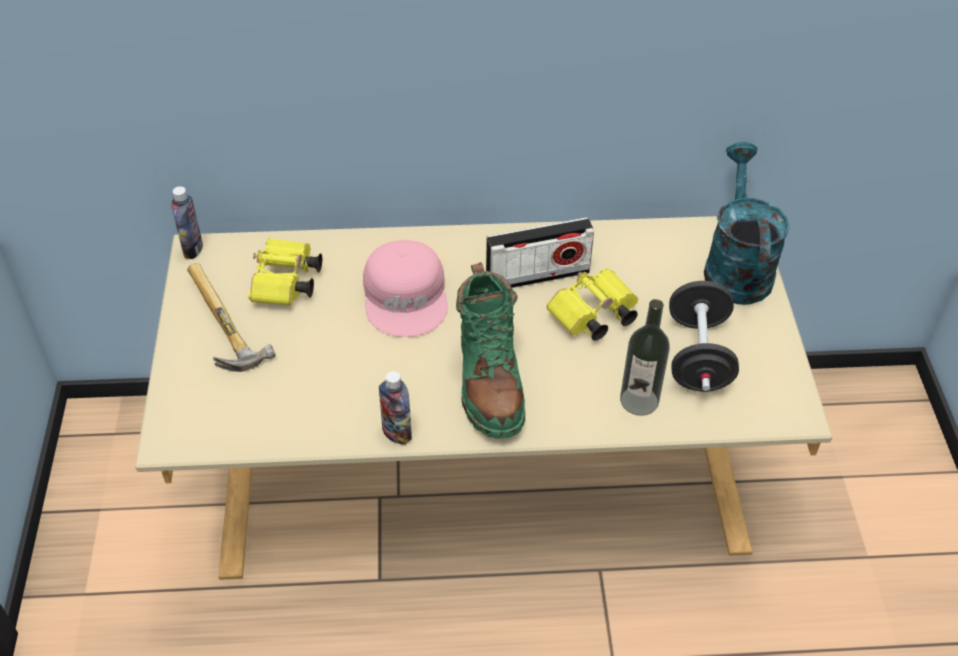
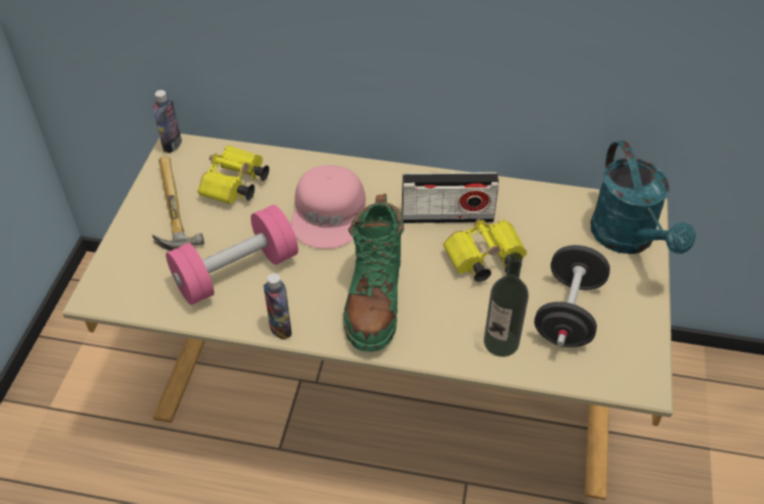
camera: 15 degrees right, 0 degrees up
turquoise watering can [704,142,790,305] -> turquoise watering can turned 150 degrees clockwise [591,140,696,254]
none -> pink dumbbell [166,205,298,305]

